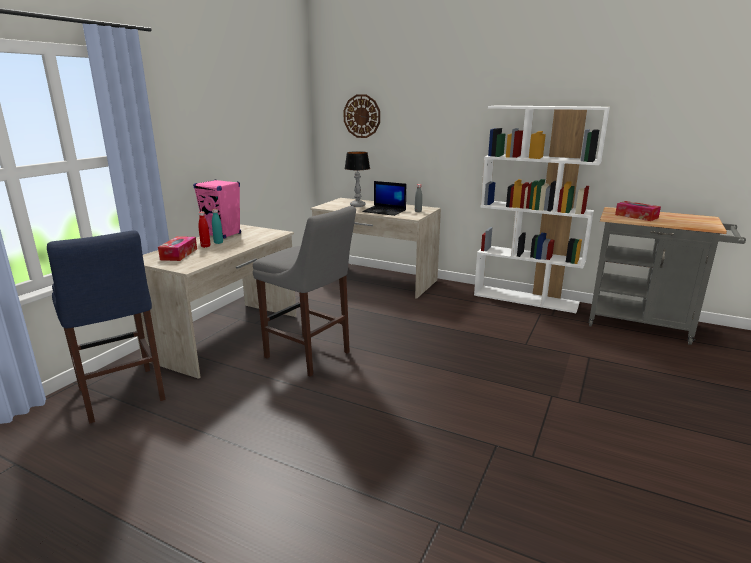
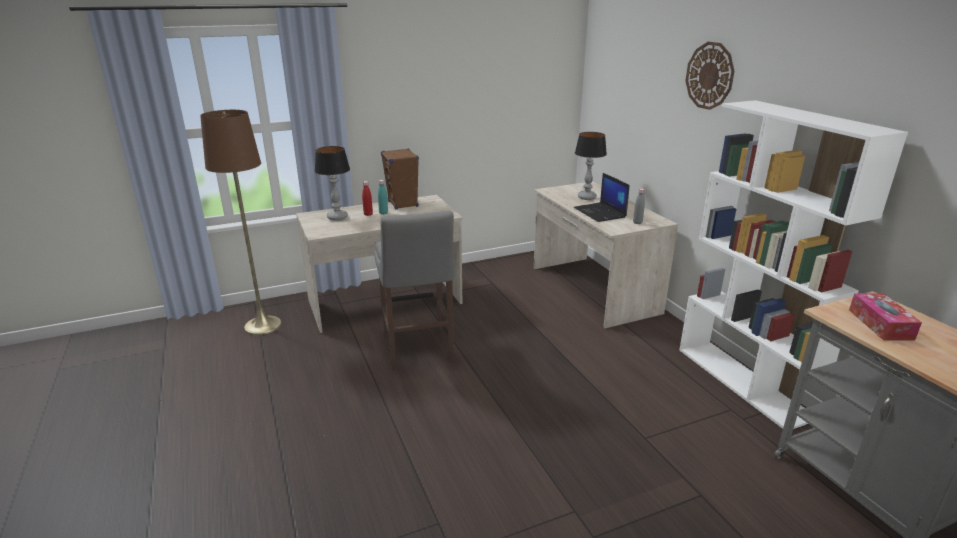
camera: 40 degrees right, 5 degrees up
blue stool [47,230,165,424] -> brown floor lamp [200,110,282,335]
tissue box [158,236,197,261] -> table lamp [315,146,350,221]
pink speaker [193,179,241,238] -> brown speaker [381,149,419,209]
wall clock [343,94,380,138] -> wall clock moved to [686,42,734,110]

